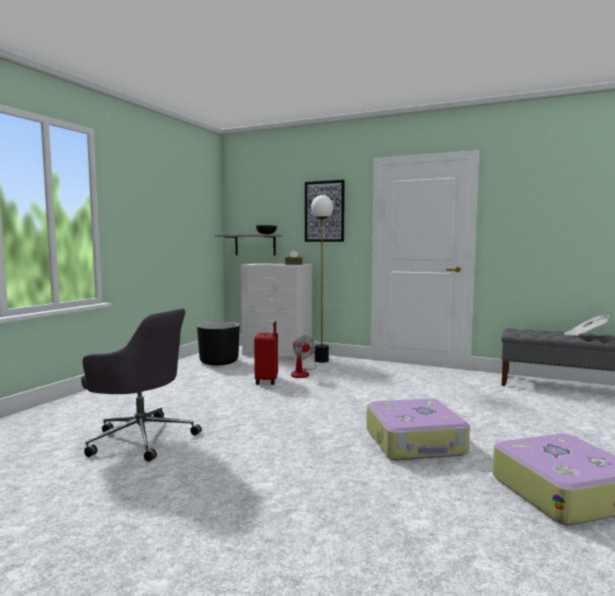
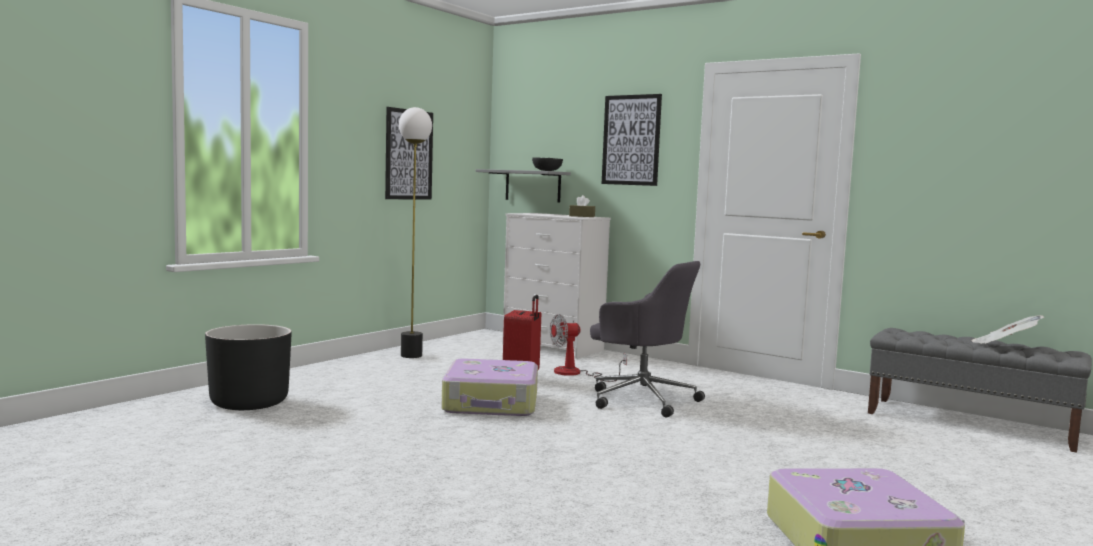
camera: 10 degrees right, 0 degrees up
grey office chair [81,308,202,462] -> grey office chair moved to [590,261,705,418]
black planter [197,322,240,365] -> black planter moved to [205,324,292,410]
fan [291,335,317,378] -> fan turned 90 degrees clockwise [550,314,627,382]
floor lamp [311,195,333,363] -> floor lamp moved to [399,107,432,358]
suitcase [366,399,470,460] -> suitcase moved to [442,358,538,416]
none -> picture [385,107,433,200]

